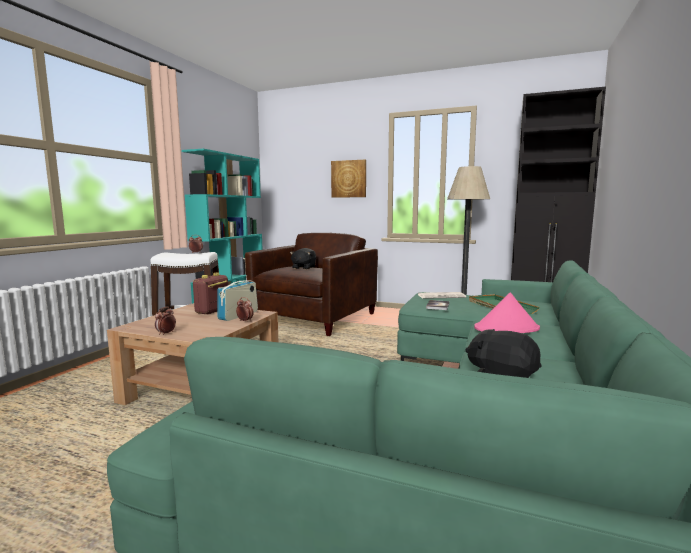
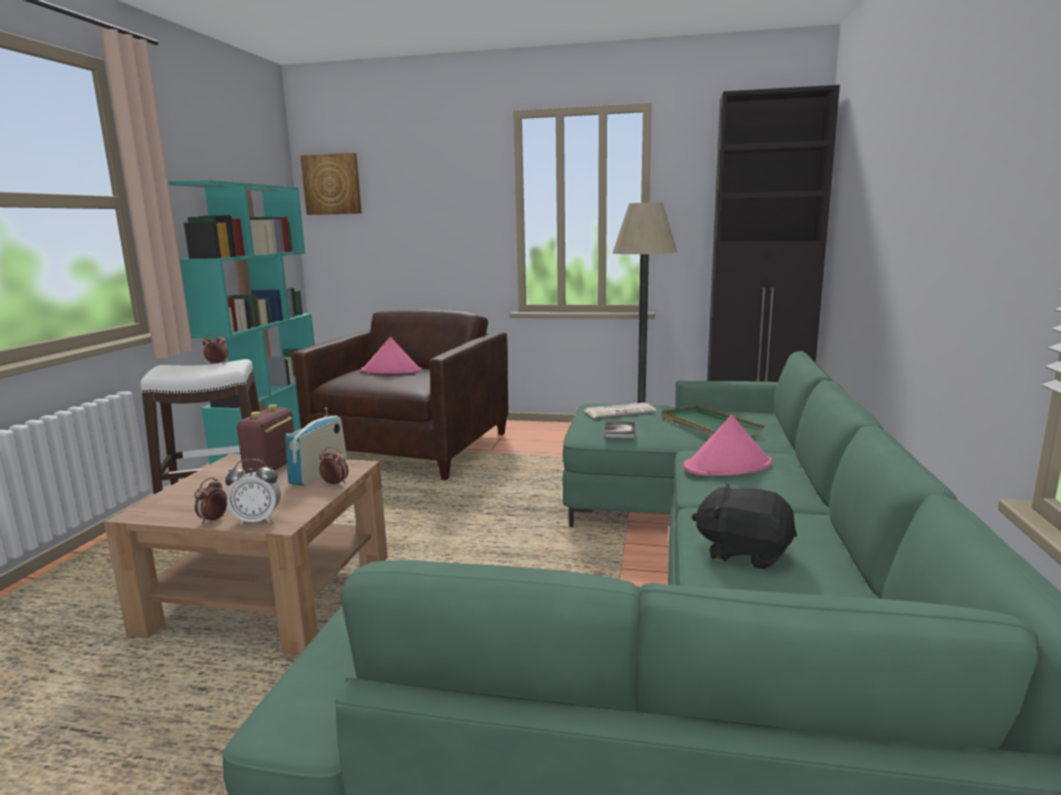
camera: 10 degrees left, 5 degrees up
black plush toy [290,248,316,270] -> pink hat [361,337,422,374]
picture [331,160,366,198] -> picture moved to [300,153,361,215]
none -> alarm clock [225,459,281,525]

